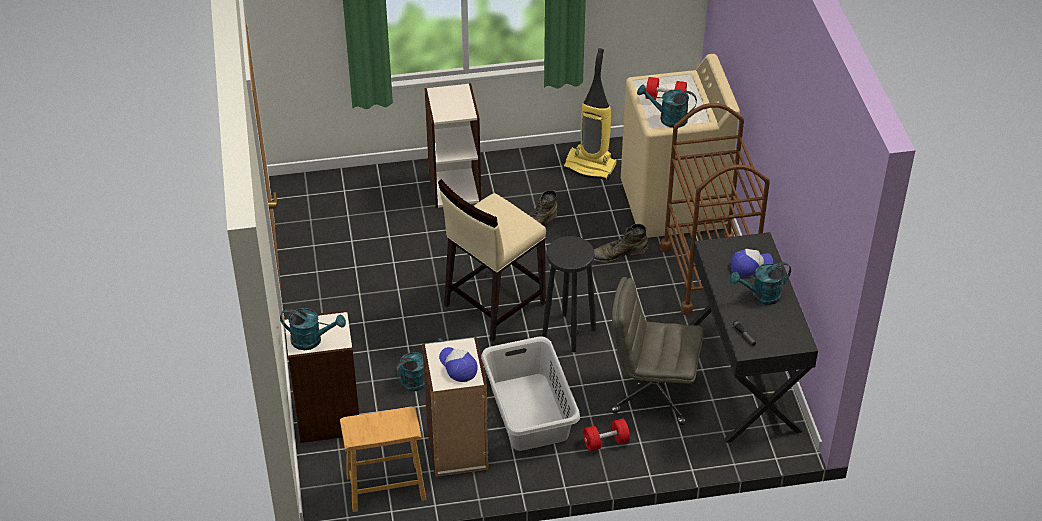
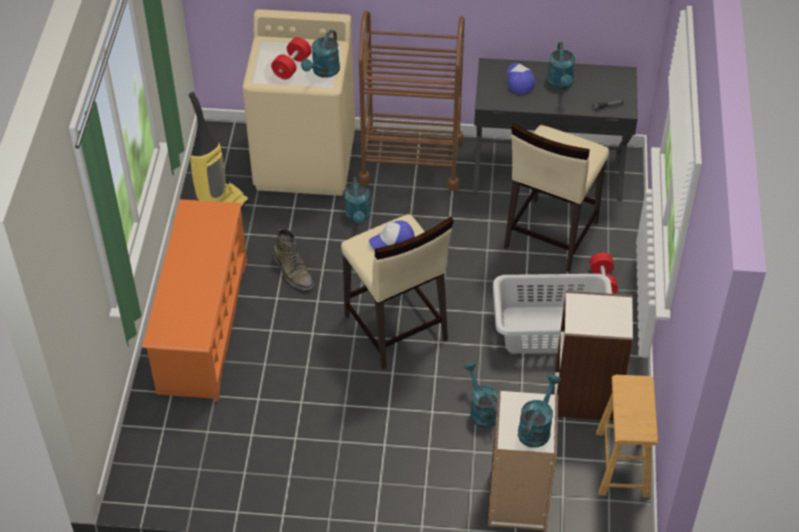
camera: 75 degrees left, 5 degrees up
bookcase [424,83,481,208] -> orange shoe rack [142,199,247,402]
cap [439,347,478,382] -> cap moved to [369,220,415,250]
black stool [542,236,596,352] -> none
green boot [594,224,648,263] -> turquoise watering can [344,177,371,223]
grey office chair [611,277,703,425] -> beige stool [504,123,609,272]

